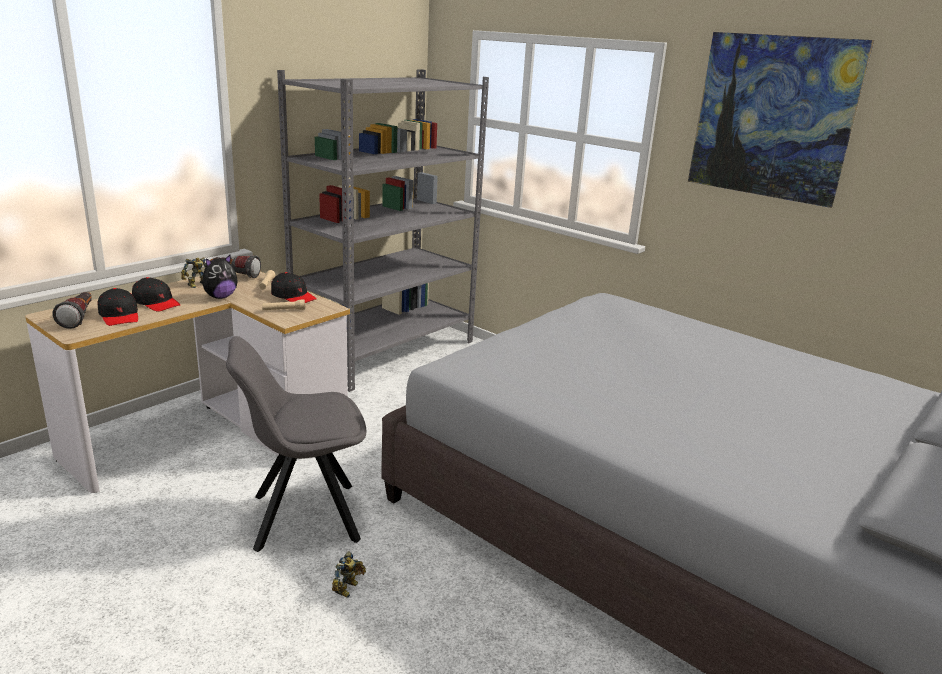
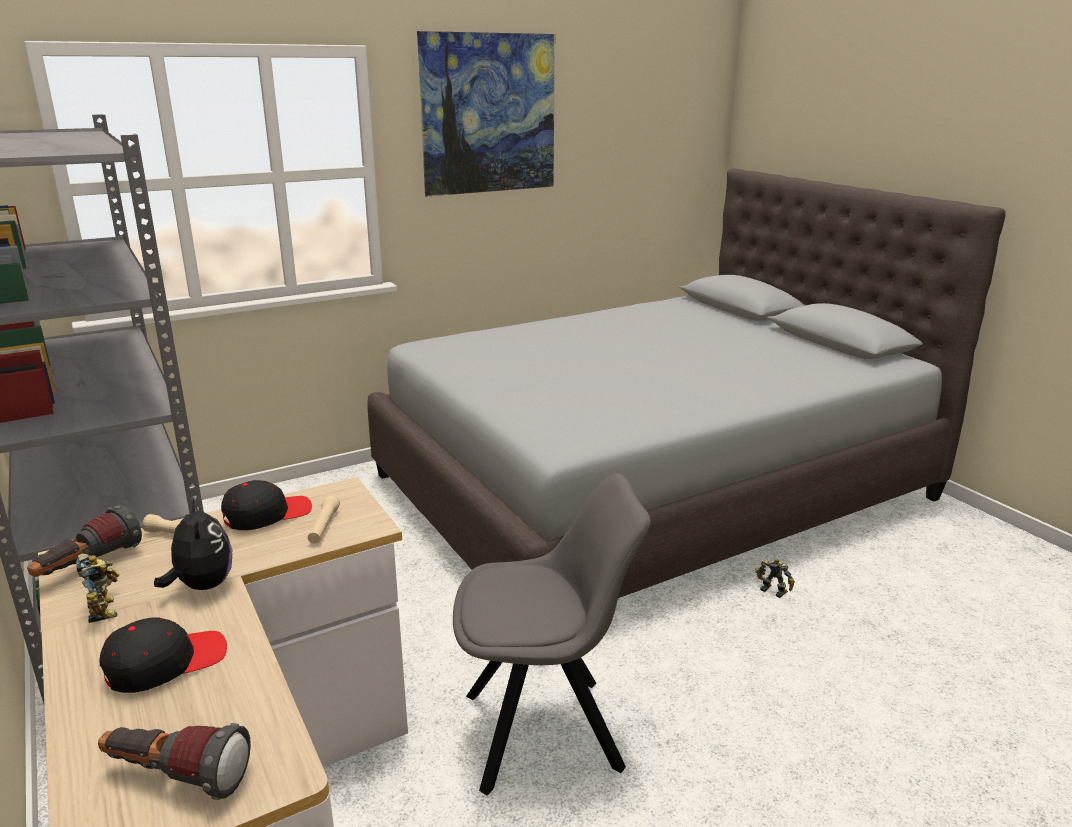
camera: 70 degrees left, 0 degrees up
black cap [98,288,138,326] -> none
grey chair [226,336,366,552] -> grey chair turned 105 degrees counterclockwise [453,473,651,795]
toy robot [332,551,366,598] -> toy robot moved to [755,558,795,598]

